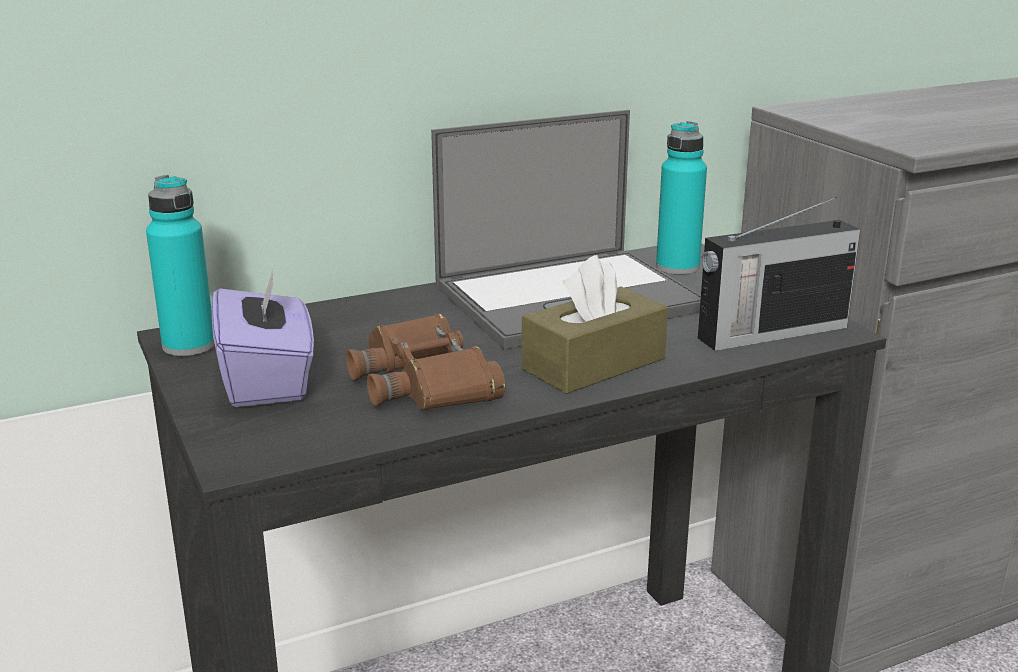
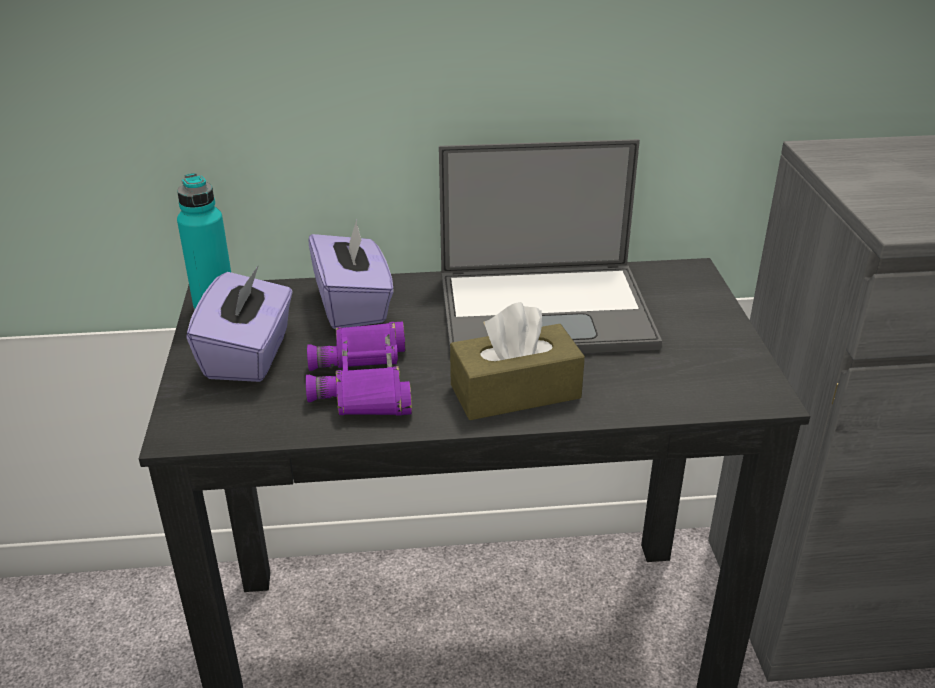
camera: 20 degrees right, 10 degrees up
brown binoculars [346,314,505,410] -> purple binoculars [306,322,412,416]
turquoise bottle [656,121,707,275] -> none
radio [698,197,860,351] -> none
none -> purple tissue box [309,220,394,330]

